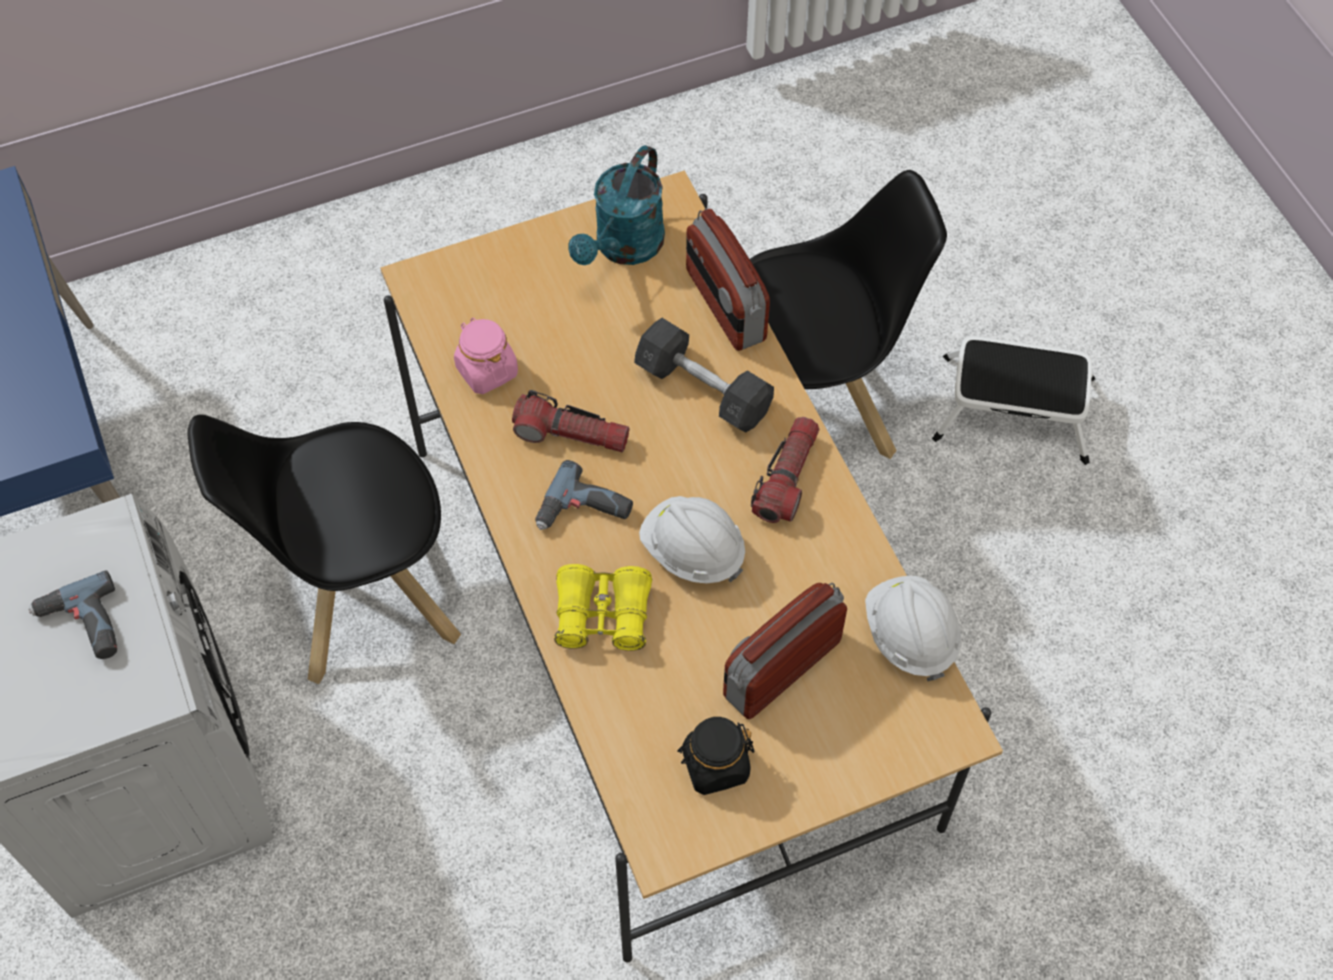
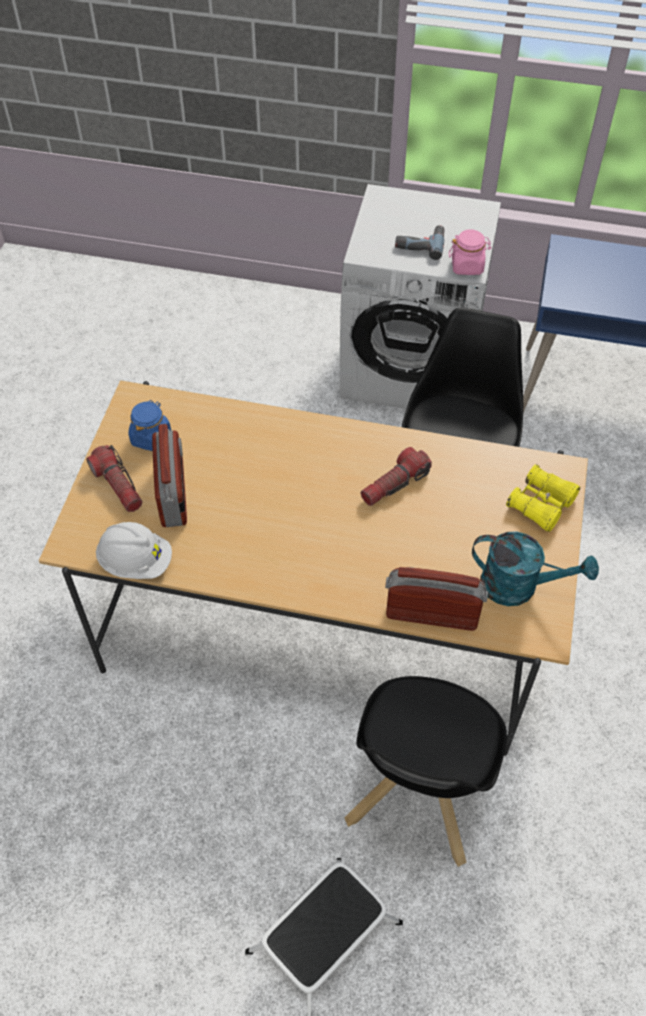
camera: 125 degrees right, 5 degrees down
pink jar [454,317,518,394] -> pink jar moved to [449,229,492,275]
power drill [535,460,633,530] -> none
yellow binoculars [554,564,652,651] -> yellow binoculars moved to [506,464,580,532]
turquoise watering can [568,145,665,265] -> turquoise watering can turned 135 degrees clockwise [472,531,599,606]
grey dumbbell [634,318,774,432] -> none
white hard hat [639,496,745,584] -> none
black jar [677,717,754,795] -> blue jar [128,400,171,451]
flashlight [751,417,820,523] -> flashlight moved to [87,445,143,512]

